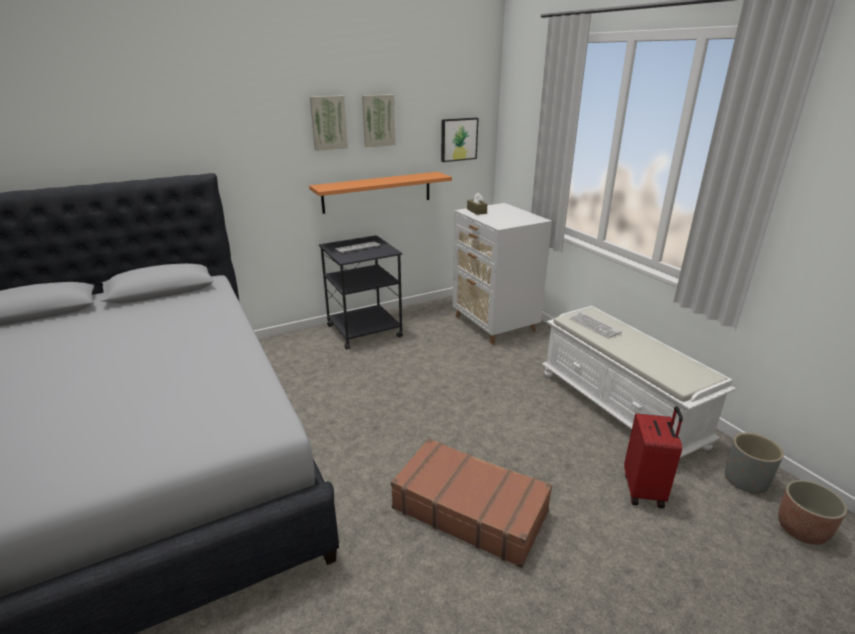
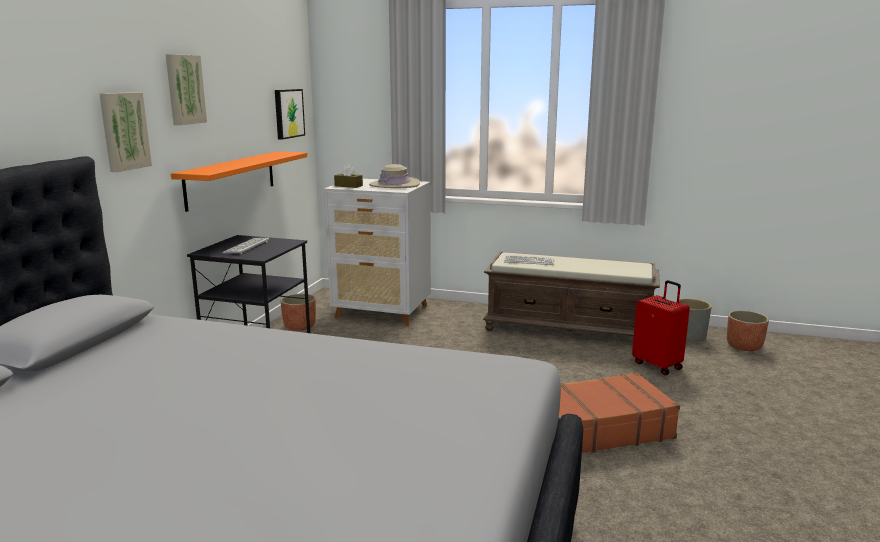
camera: 45 degrees left, 10 degrees down
picture [362,94,396,147] -> picture moved to [99,92,152,172]
white bench [542,306,736,458] -> brown bench [483,252,660,336]
none -> planter [280,294,316,331]
none -> beige hat [369,164,420,188]

